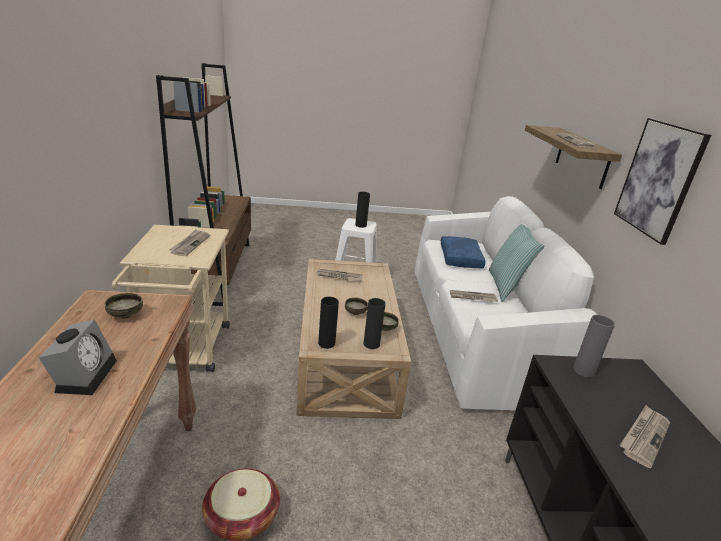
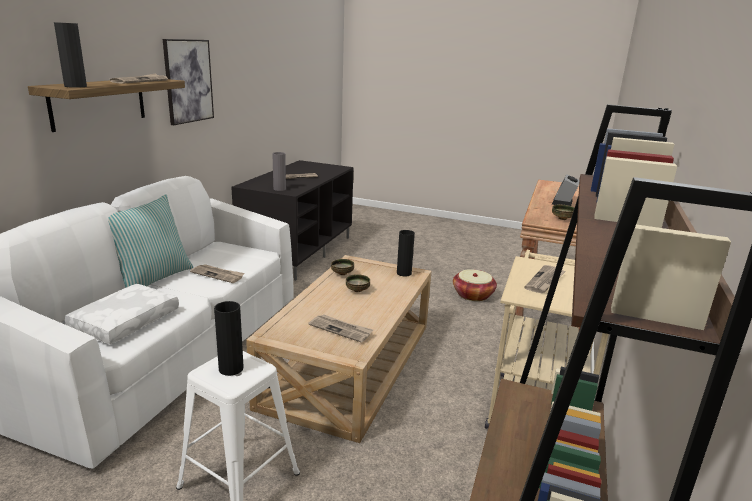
camera: 155 degrees left, 5 degrees down
black vase [363,298,386,349] -> black vase moved to [54,22,87,88]
blue pillow [441,236,485,268] -> white pillow [65,284,179,344]

